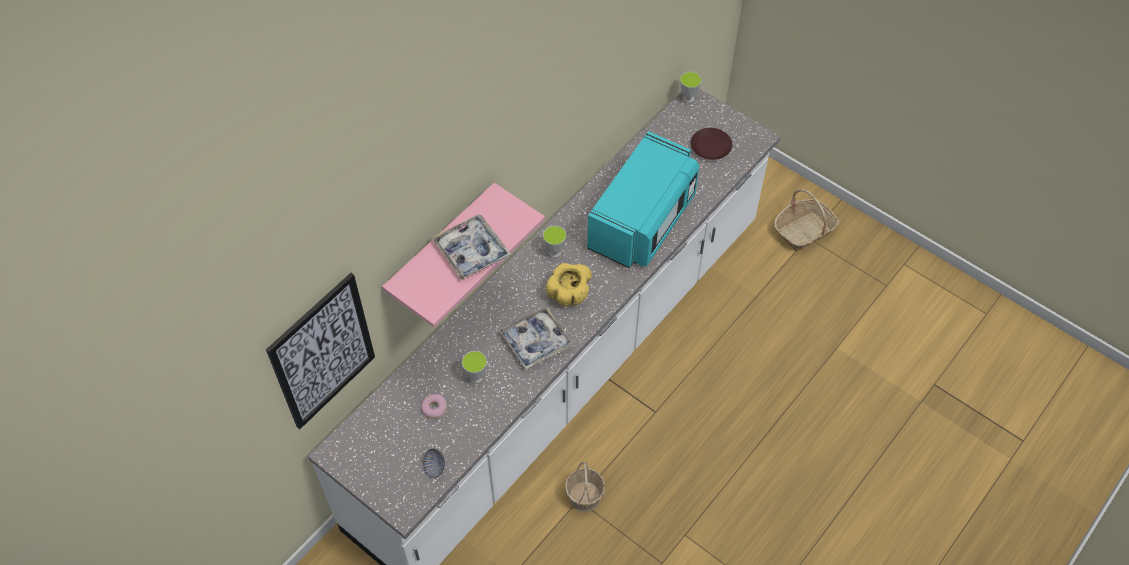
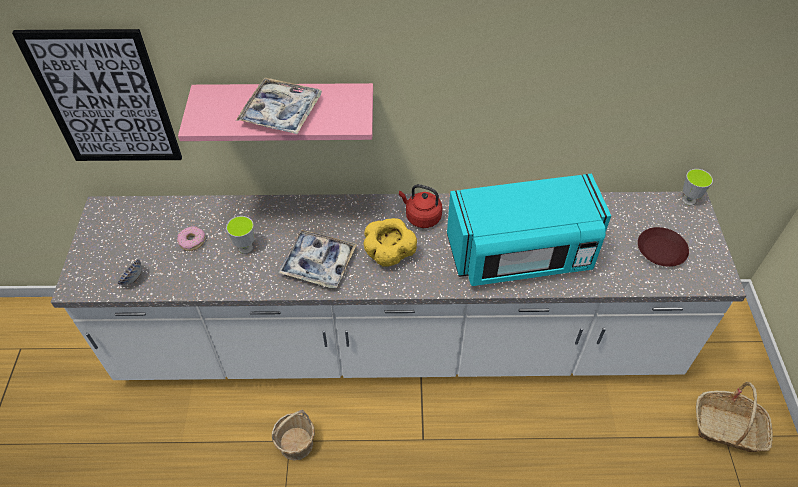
camera: 50 degrees right, 5 degrees down
cup [543,225,566,258] -> red kettle [399,184,442,228]

